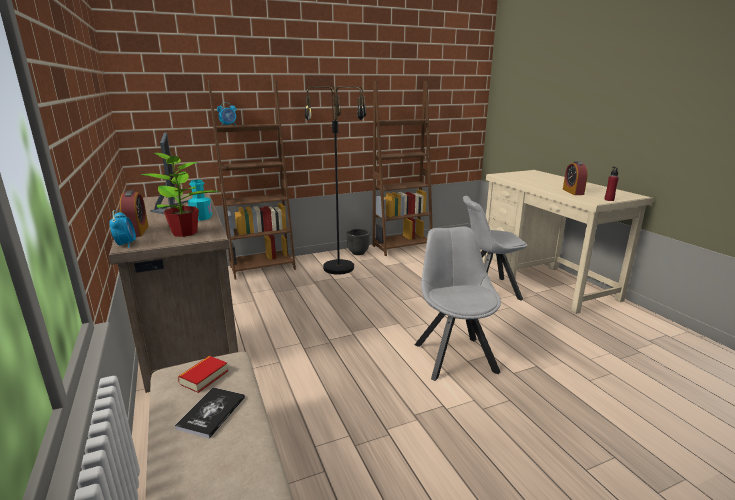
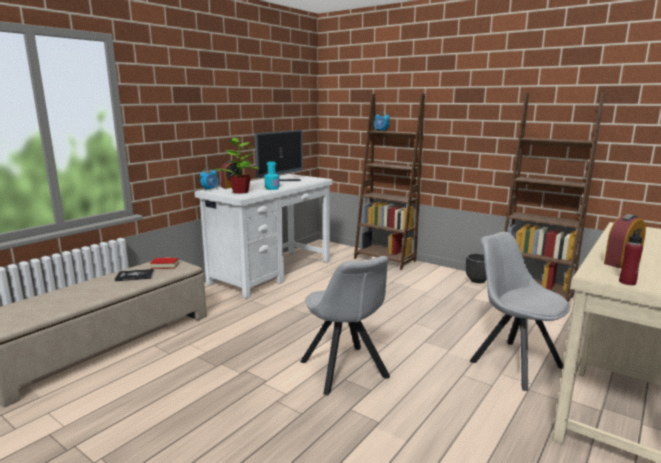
camera: 60 degrees right, 5 degrees down
brown desk [109,193,238,393] -> white desk [195,174,332,299]
floor lamp [305,86,366,275] -> none
grey chair [415,227,501,381] -> grey chair turned 105 degrees clockwise [300,256,390,395]

